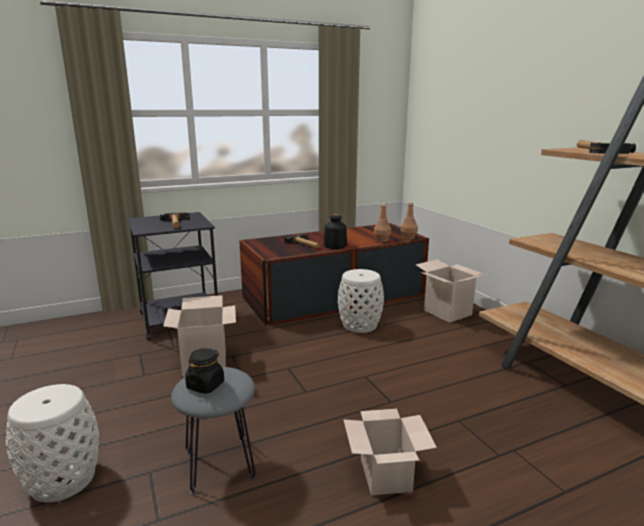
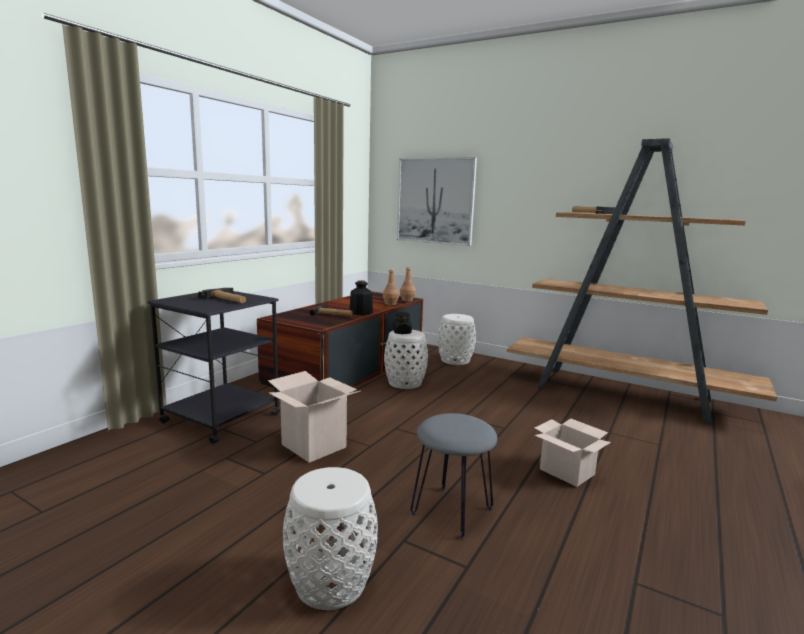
camera: 35 degrees left, 5 degrees down
black jar [185,348,224,394] -> black jar moved to [393,312,412,334]
cardboard box [416,259,490,323] -> white stool [438,314,476,365]
none -> picture [397,157,477,246]

